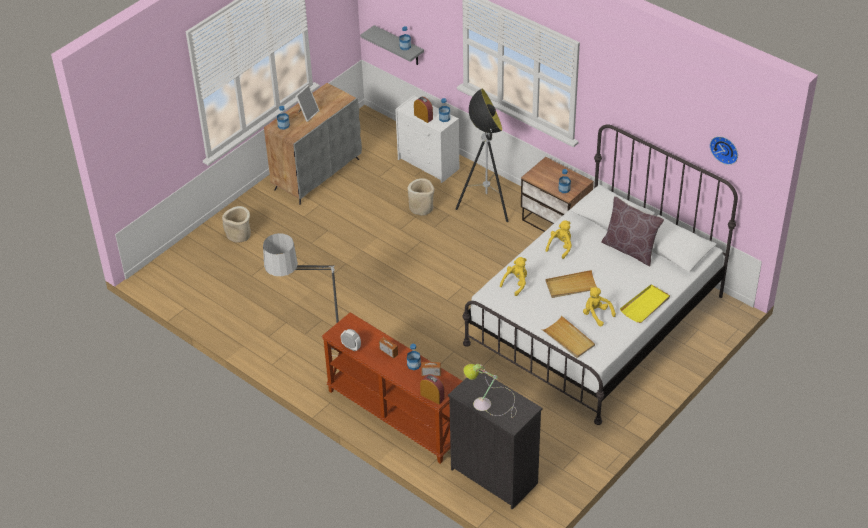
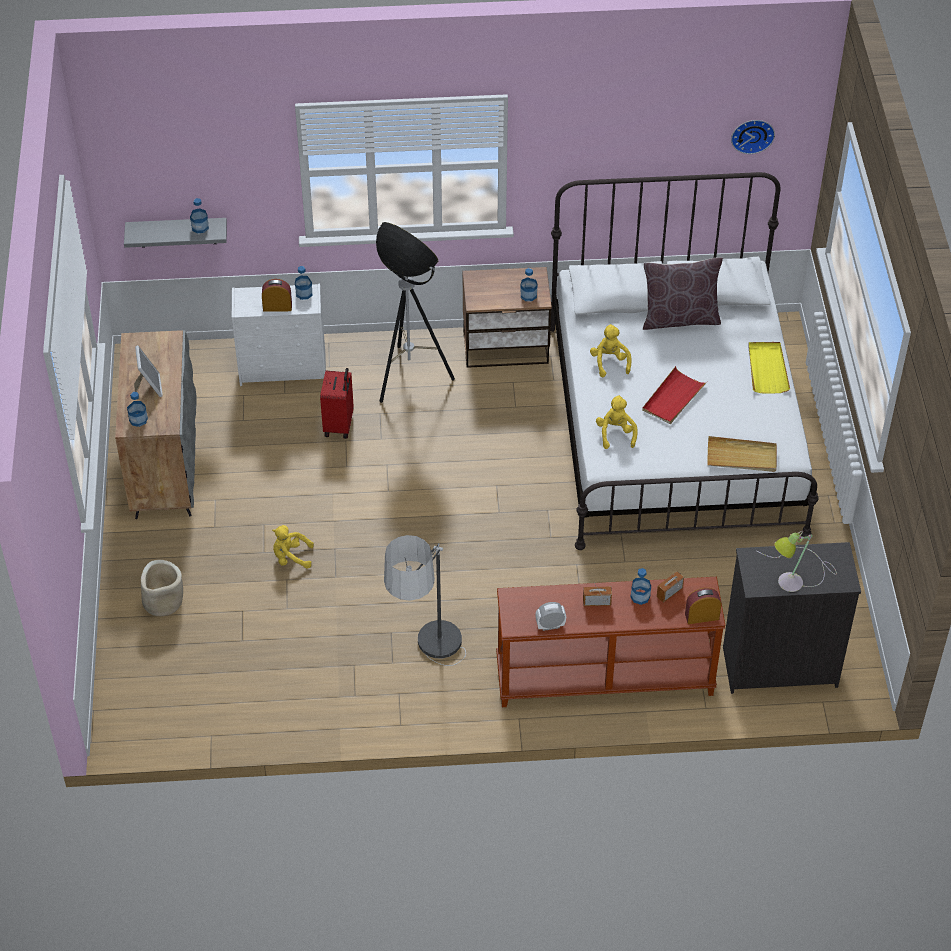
camera: 45 degrees left, 5 degrees up
beige planter [407,178,434,216] -> red suitcase [320,368,354,439]
beige tray [546,270,597,298] -> red tray [642,366,707,424]
yellow plush toy [583,287,616,326] -> yellow plush toy moved to [272,525,314,569]

